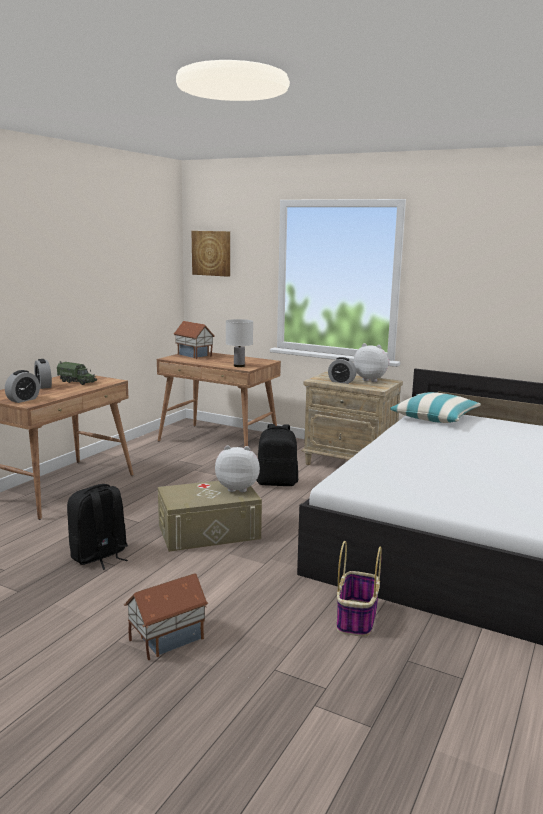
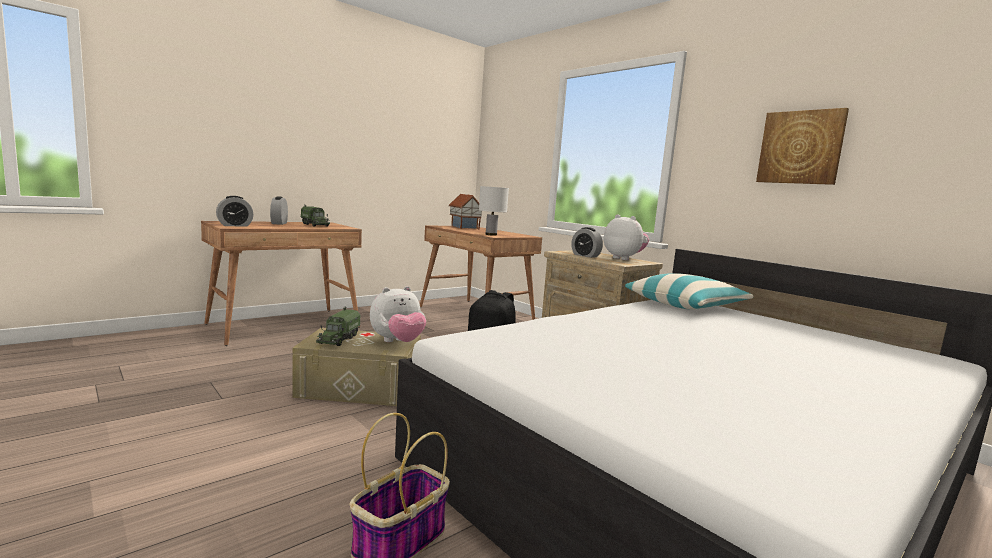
camera: 20 degrees right, 5 degrees down
black backpack [67,484,128,570] -> none
toy house [124,573,208,660] -> none
picture [192,231,230,277] -> picture moved to [756,108,849,185]
plush toy [215,445,260,492] -> plush toy turned 120 degrees clockwise [370,286,426,342]
none -> toy truck [316,306,360,346]

